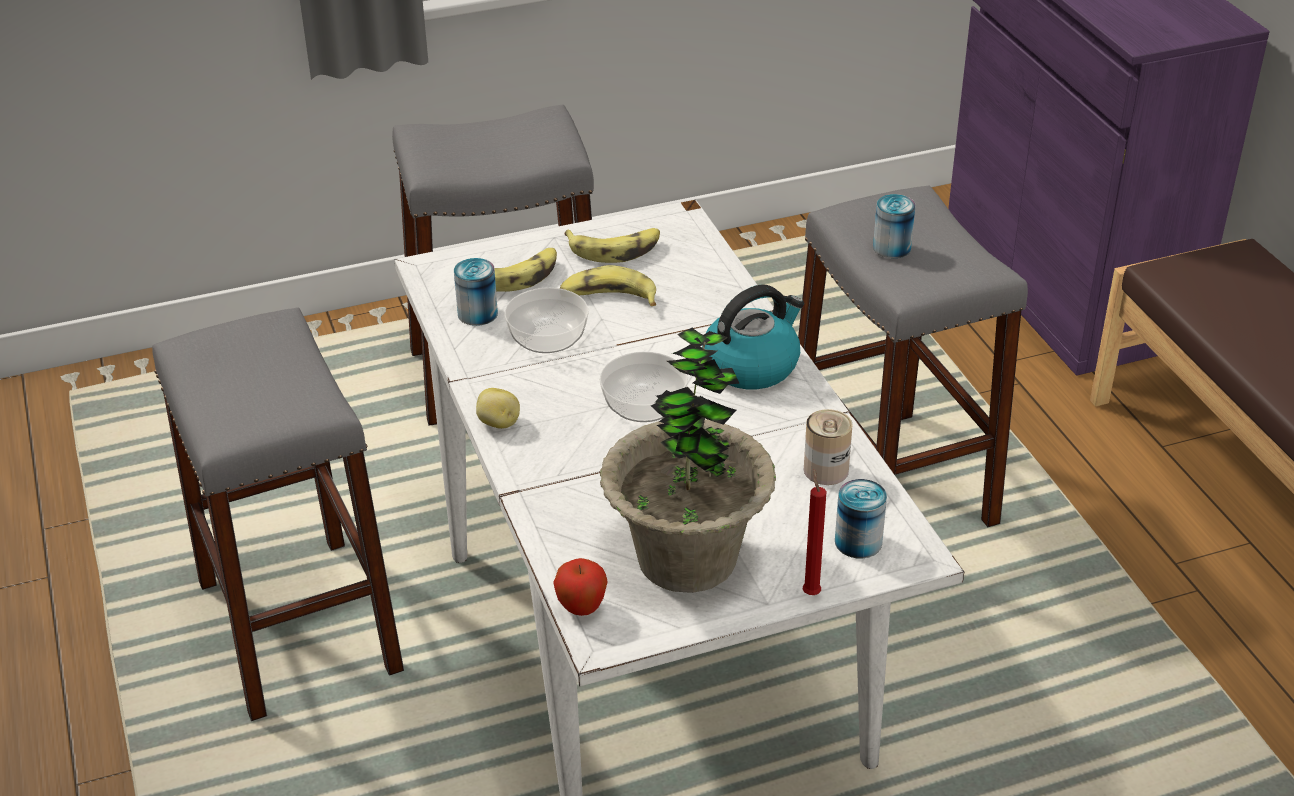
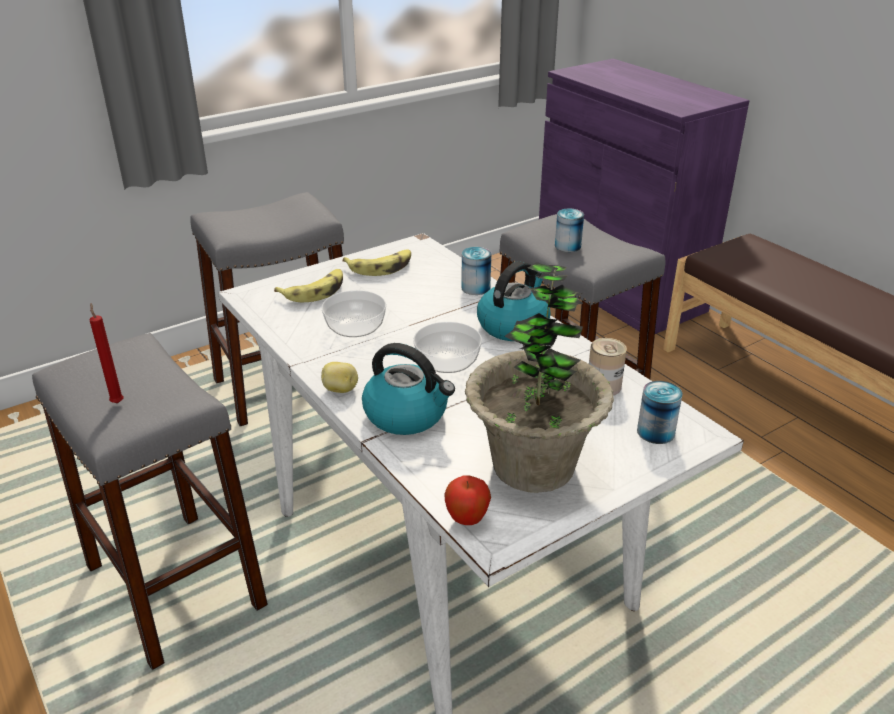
camera: 15 degrees left, 5 degrees down
can [454,258,498,326] -> can moved to [461,247,491,295]
banana [560,265,656,306] -> none
red candle [802,469,827,595] -> red candle moved to [90,303,124,403]
none -> kettle [362,343,455,435]

